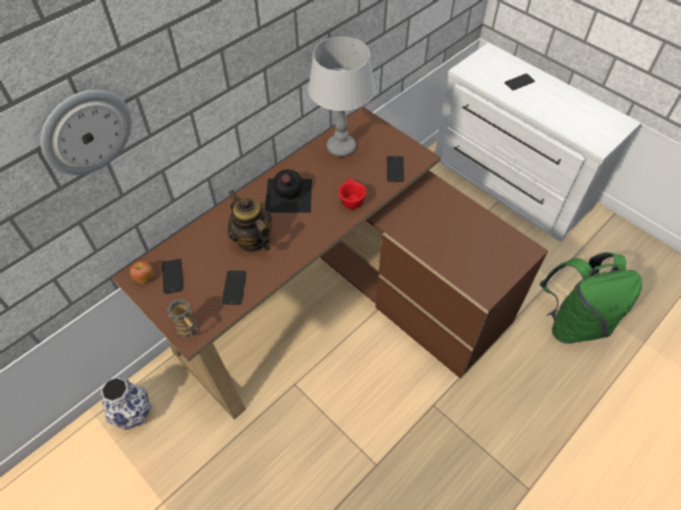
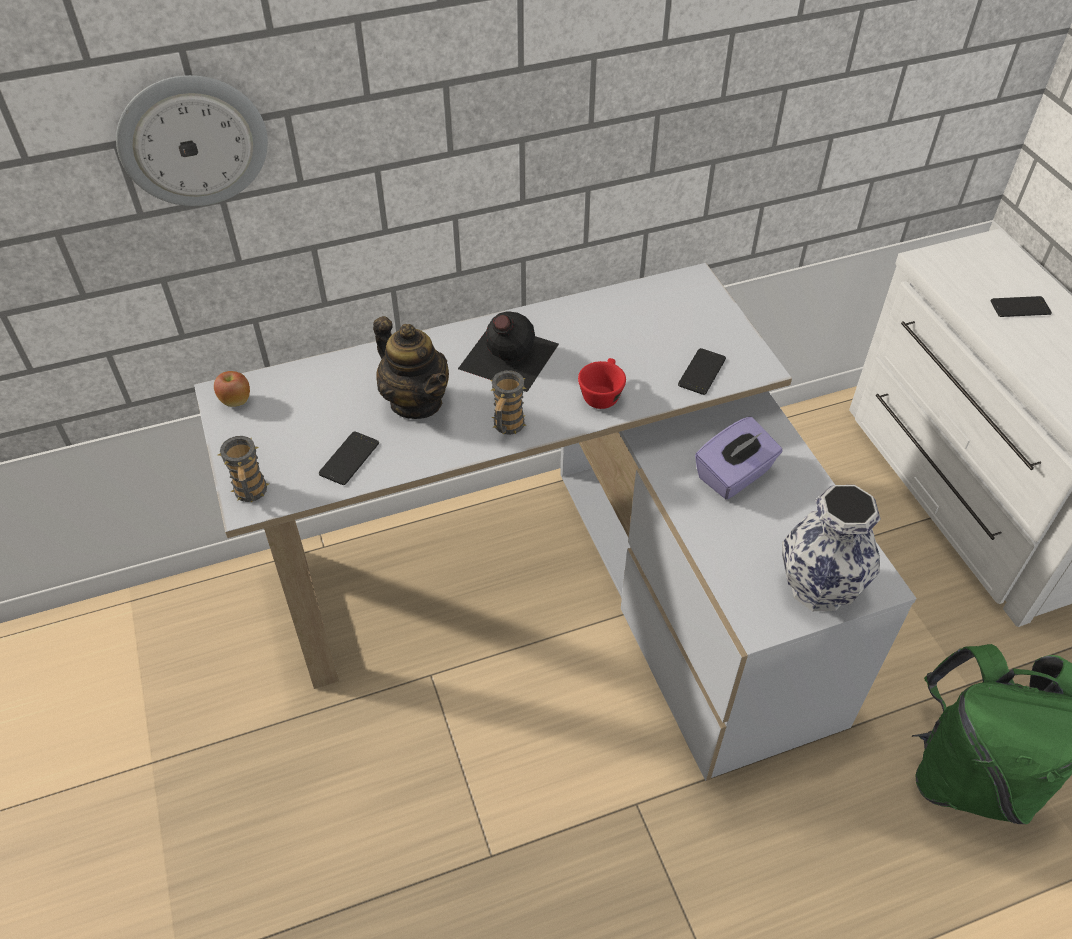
camera: 25 degrees right, 5 degrees down
vase [100,376,151,430] -> vase moved to [782,485,881,611]
brown desk [112,107,548,420] -> white desk [194,263,917,781]
phone [162,259,183,294] -> none
teapot [228,190,272,252] -> teapot turned 150 degrees clockwise [373,316,449,419]
grey table lamp [308,37,375,157] -> none
none -> mug [490,370,527,435]
none -> purple tissue box [695,417,783,500]

